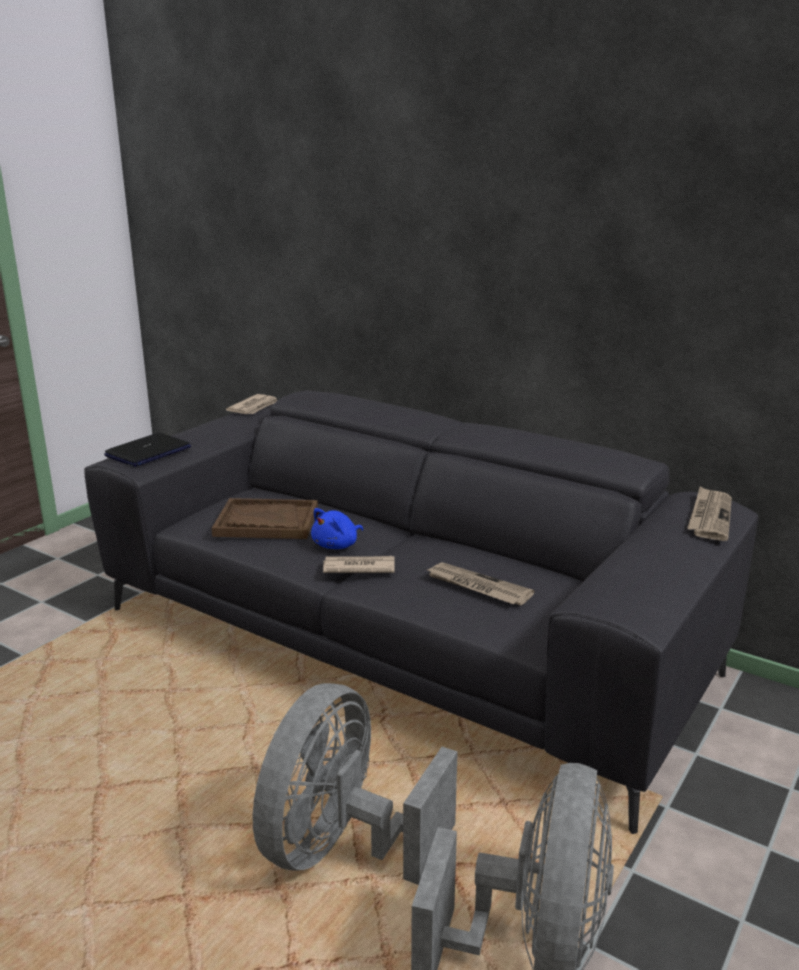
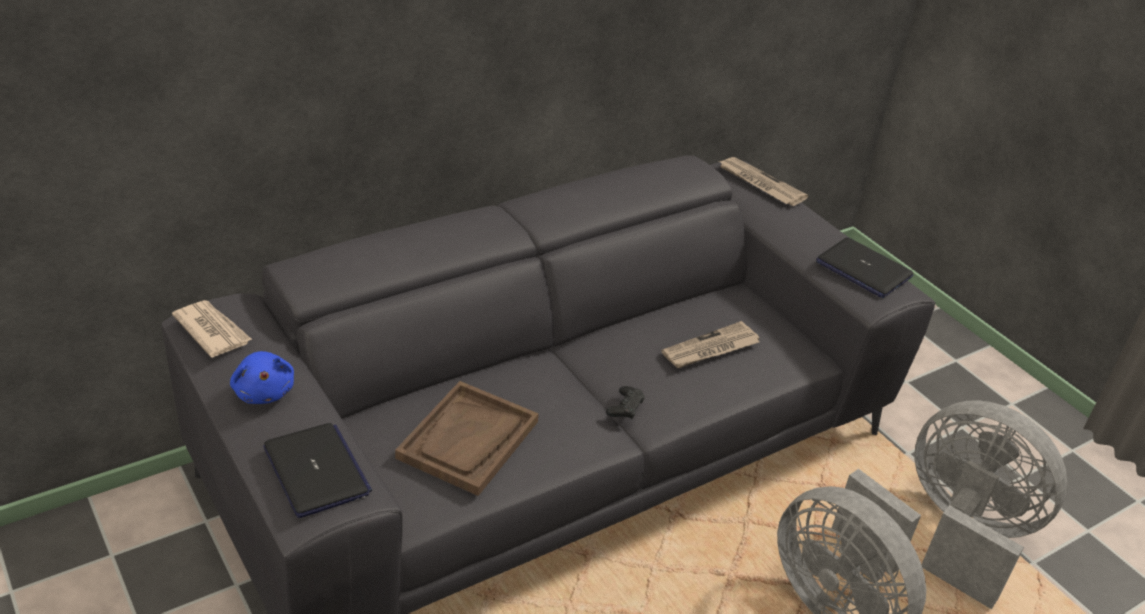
camera: 70 degrees left, 15 degrees up
blue plush toy [311,508,363,549] -> blue plush toy moved to [230,351,294,404]
newspaper [323,556,395,573] -> black game controller [606,386,645,420]
none -> laptop [816,237,913,298]

